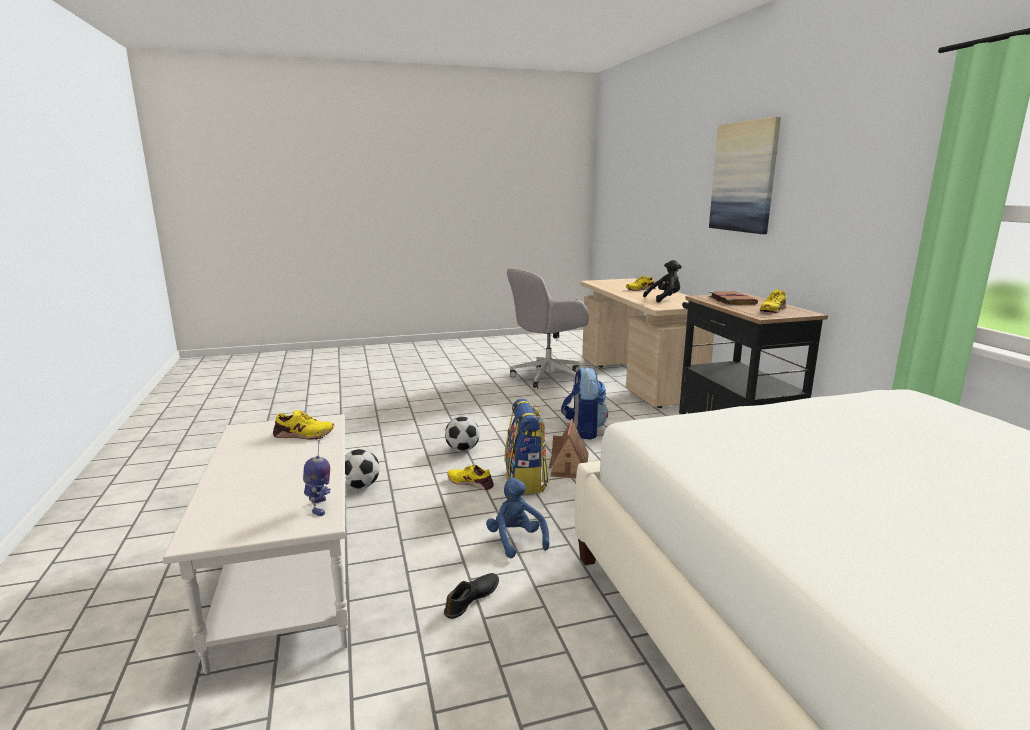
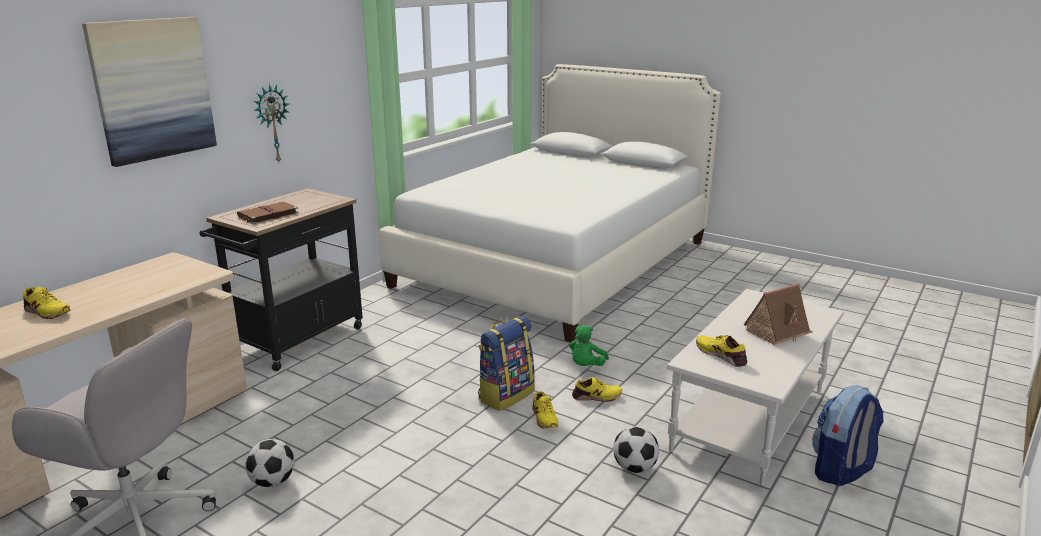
camera: 130 degrees left, 5 degrees up
toy robot [303,429,331,516] -> none
black shoe [444,573,499,619] -> none
football [445,417,480,451] -> football moved to [245,439,295,487]
blue plush toy [486,478,549,558] -> green plush toy [569,325,609,366]
toy house [549,419,589,478] -> toy house moved to [744,283,812,345]
backpack [561,367,608,439] -> backpack moved to [812,385,884,486]
black plush toy [643,260,682,303] -> none
yellow shoe [760,289,786,313] -> yellow shoe moved to [572,377,622,402]
none -> wall clock [254,84,289,162]

